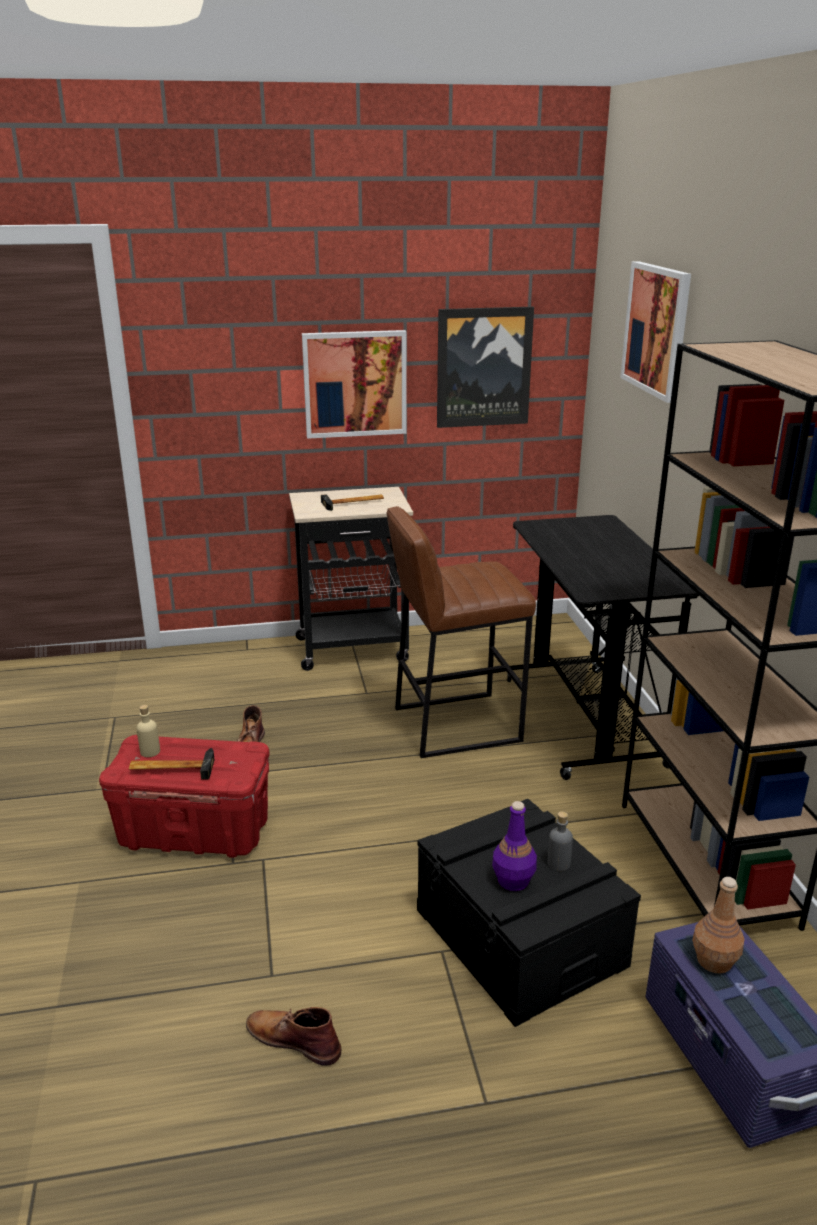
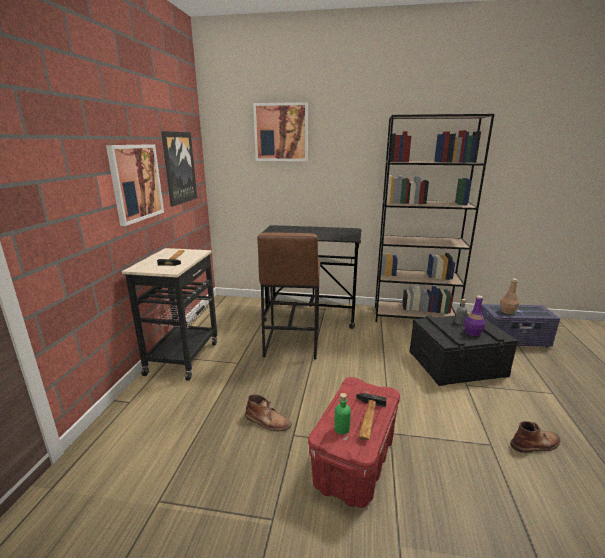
camera: 70 degrees left, 5 degrees down
beige bottle [136,705,160,757] -> green bottle [334,393,351,434]
brown boot [246,1007,341,1066] -> brown boot turned 150 degrees counterclockwise [510,421,560,453]

